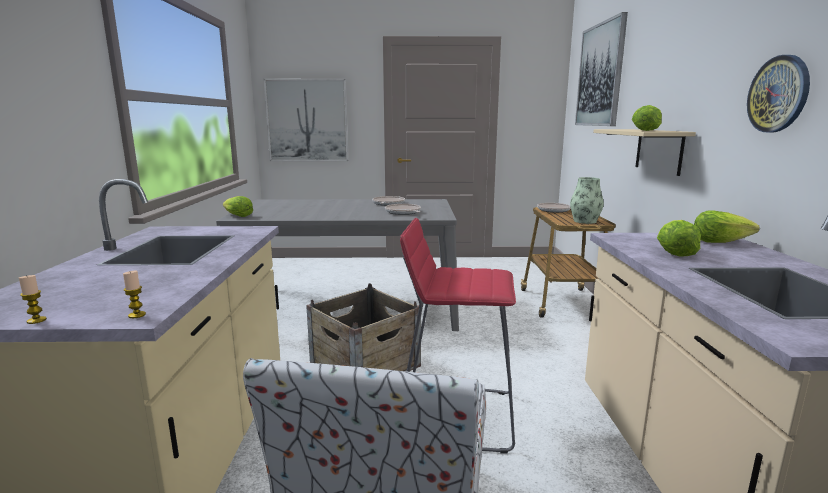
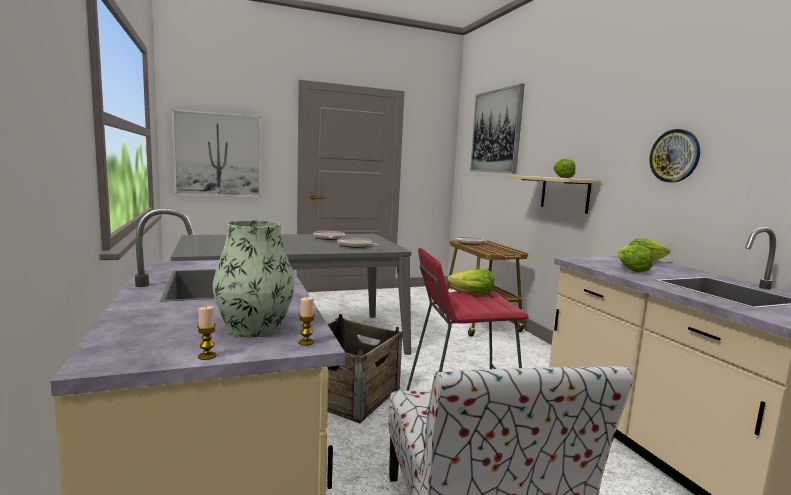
camera: 20 degrees left, 5 degrees down
lettuce [223,196,253,217] -> lettuce moved to [448,269,494,295]
vase [570,177,604,224] -> vase moved to [213,220,294,337]

